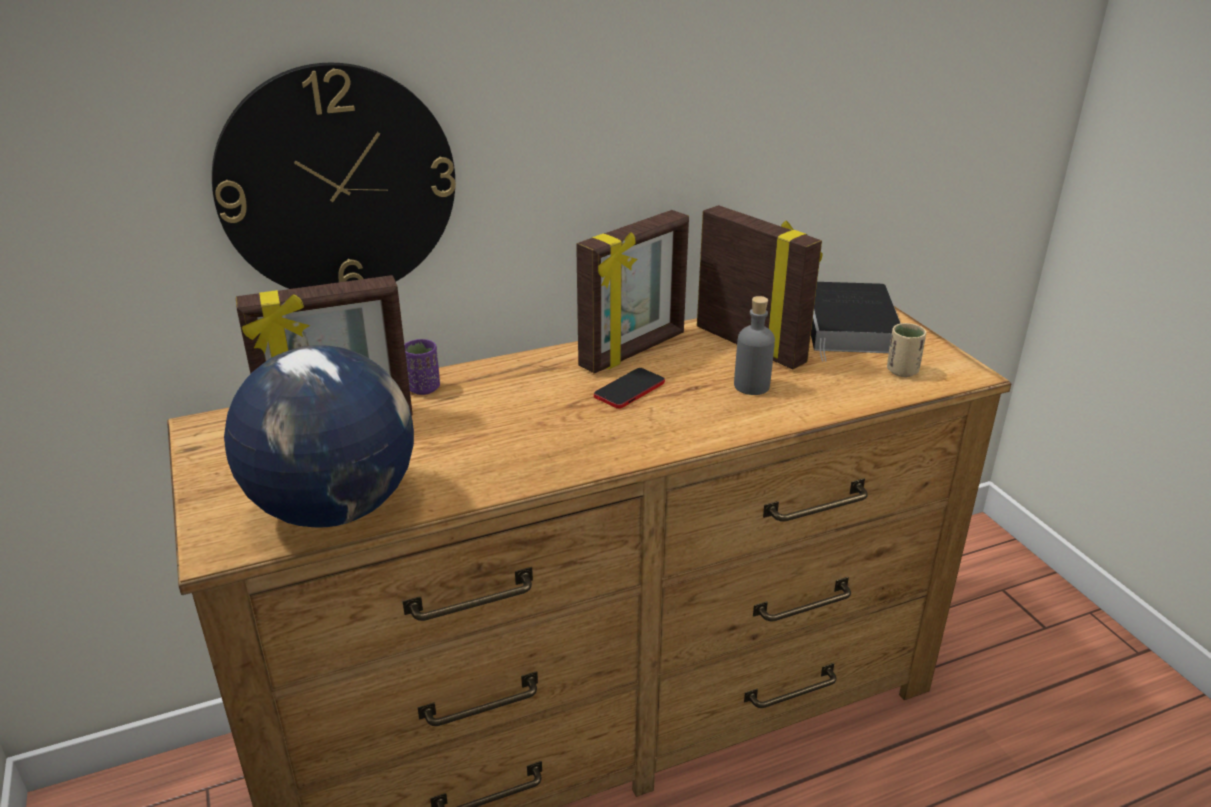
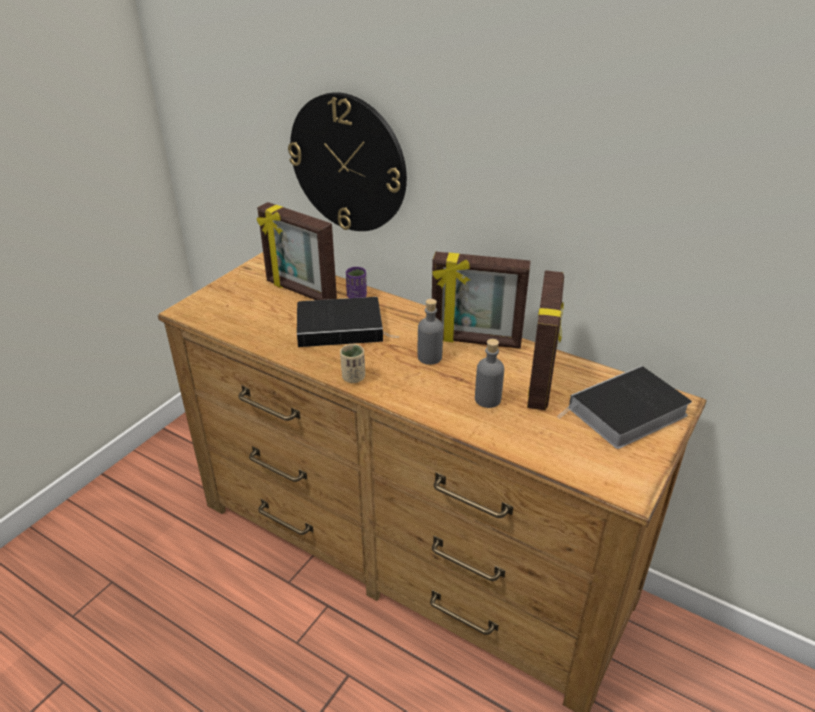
camera: 55 degrees right, 5 degrees up
globe [224,345,414,527] -> none
phone [594,368,665,409] -> grey bottle [418,299,443,365]
beige cup [887,323,927,377] -> beige cup moved to [340,344,365,383]
none -> book [297,297,399,347]

